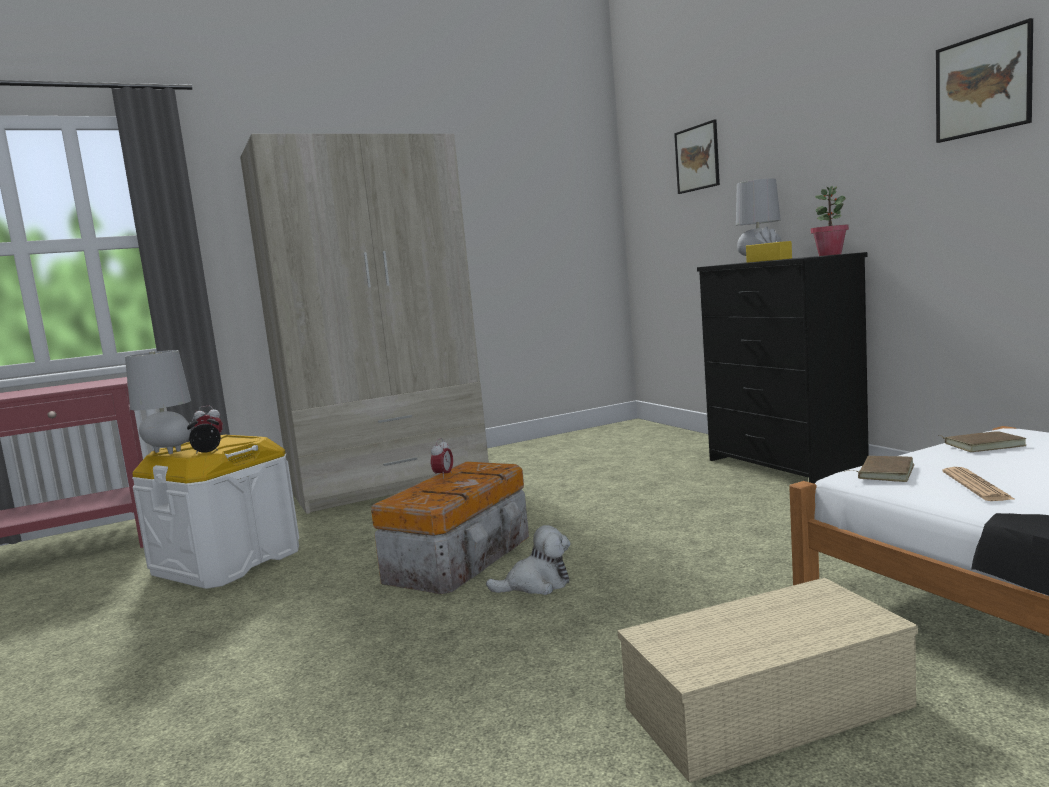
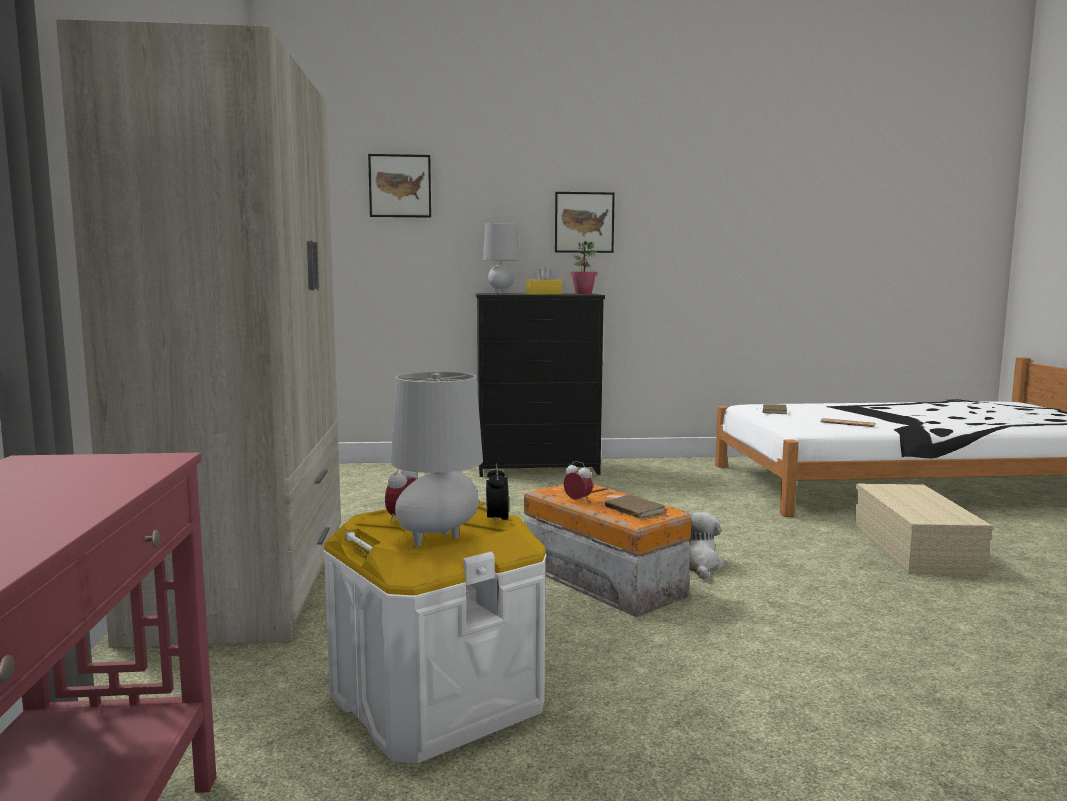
camera: 70 degrees left, 0 degrees up
brown book [843,456,914,482] -> brown book moved to [605,495,665,519]
picture [936,18,1033,143] -> picture moved to [555,192,615,253]

